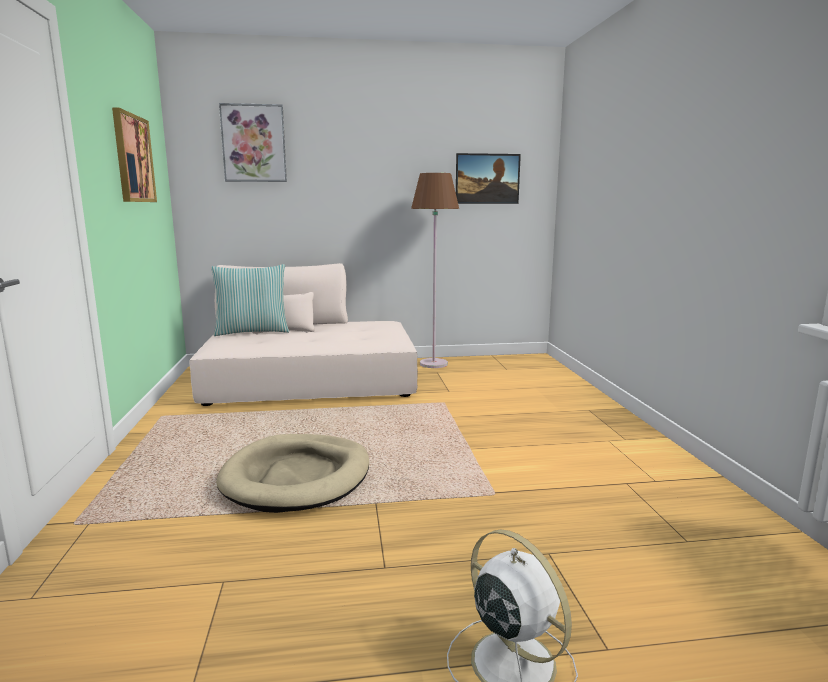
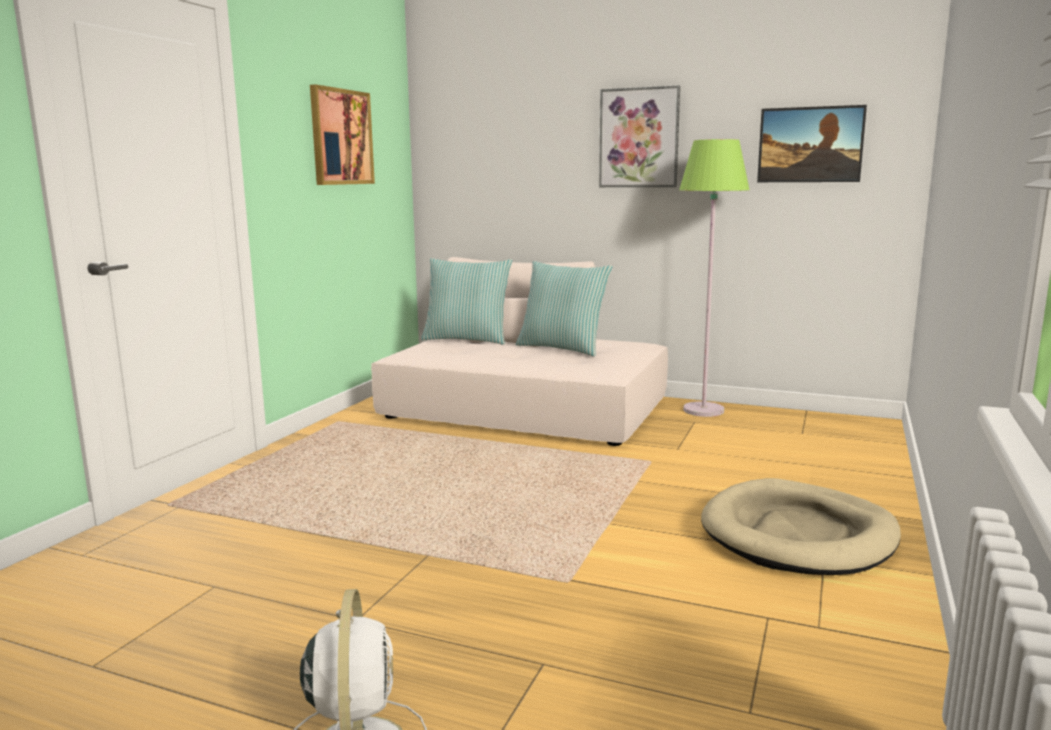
camera: 30 degrees right, 0 degrees up
beige dog bed [216,434,369,513] -> beige dog bed moved to [701,478,901,575]
picture [219,103,287,182] -> picture moved to [599,85,680,187]
brown floor lamp [411,173,459,368] -> green floor lamp [679,139,749,417]
none -> pillow [516,261,613,357]

